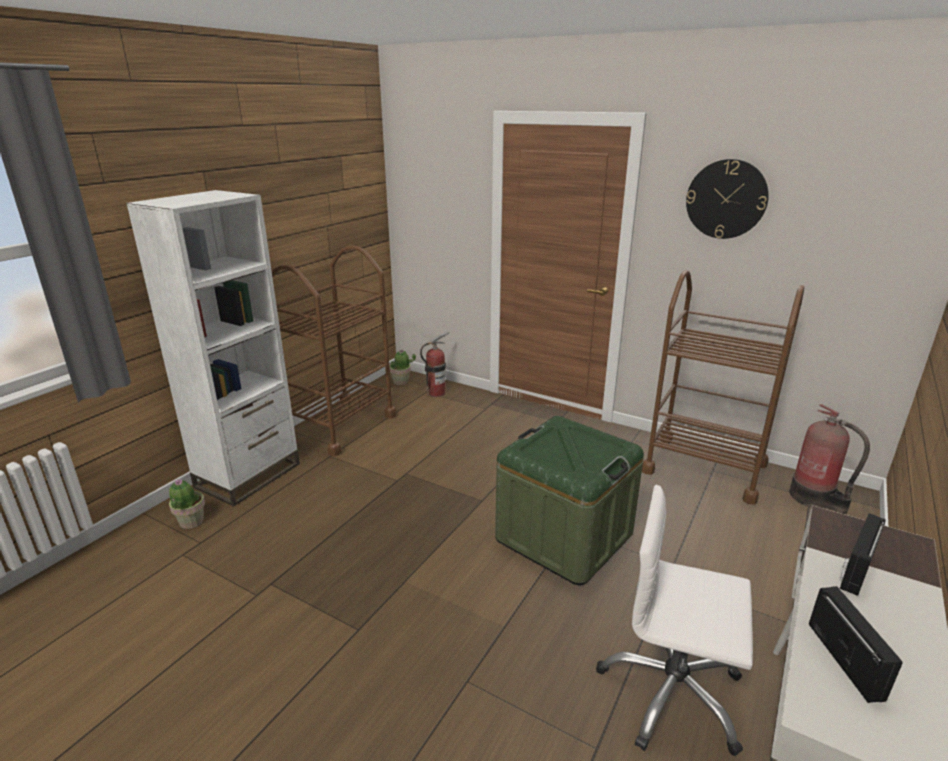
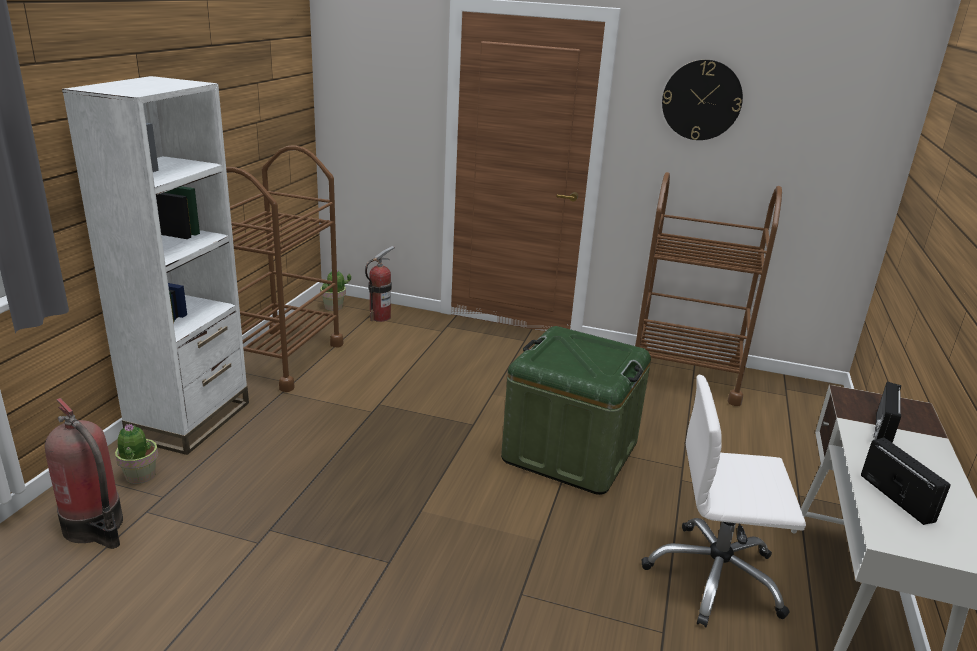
camera: 15 degrees left, 0 degrees up
fire extinguisher [789,404,870,514] -> fire extinguisher moved to [45,398,123,549]

